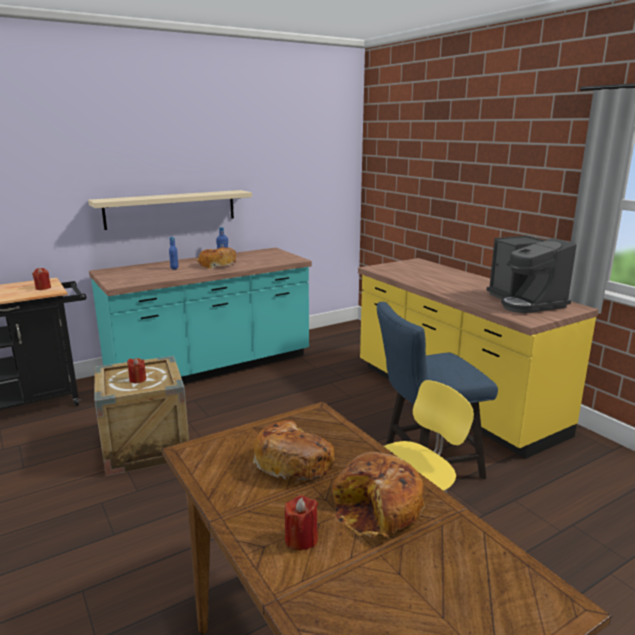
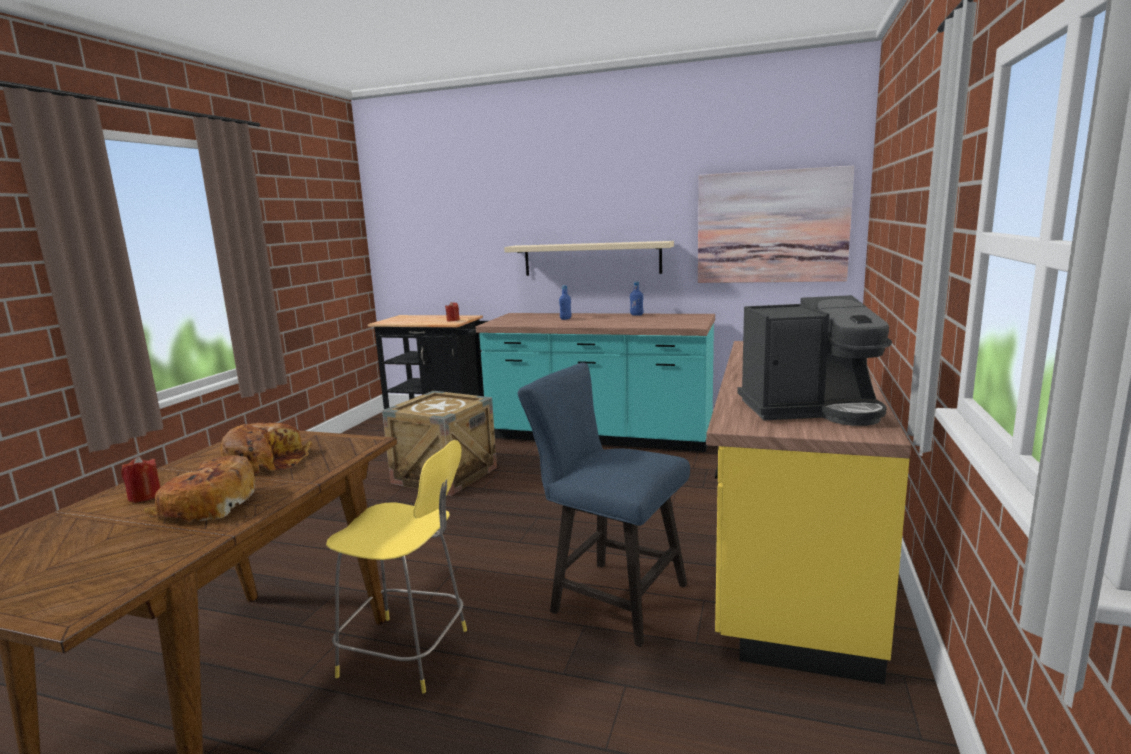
camera: 50 degrees right, 5 degrees down
red candle [127,358,146,383] -> none
bread [197,247,236,269] -> none
coffee machine [487,236,577,313] -> coffee machine turned 120 degrees counterclockwise [737,295,892,426]
none -> picture [698,166,854,283]

